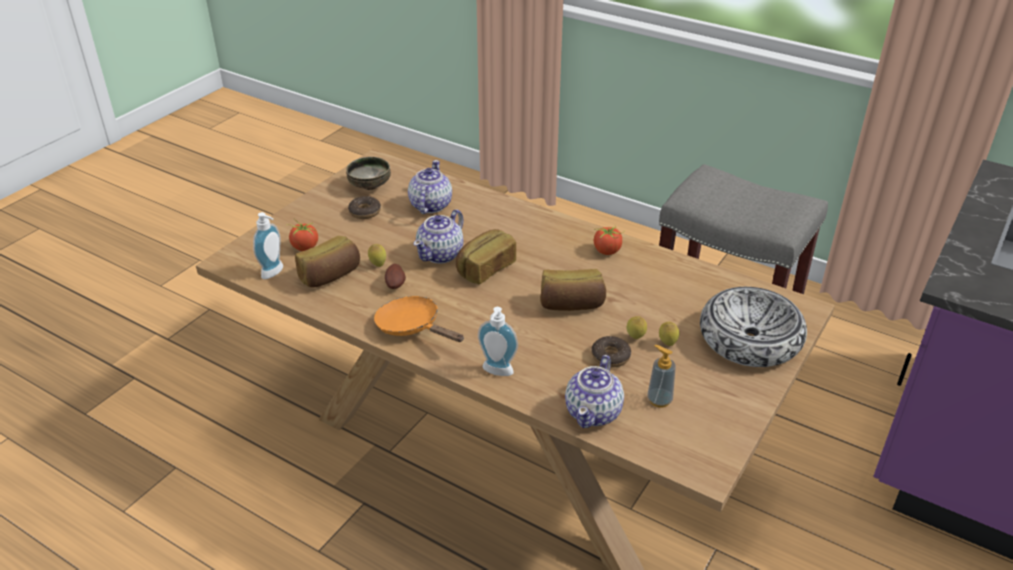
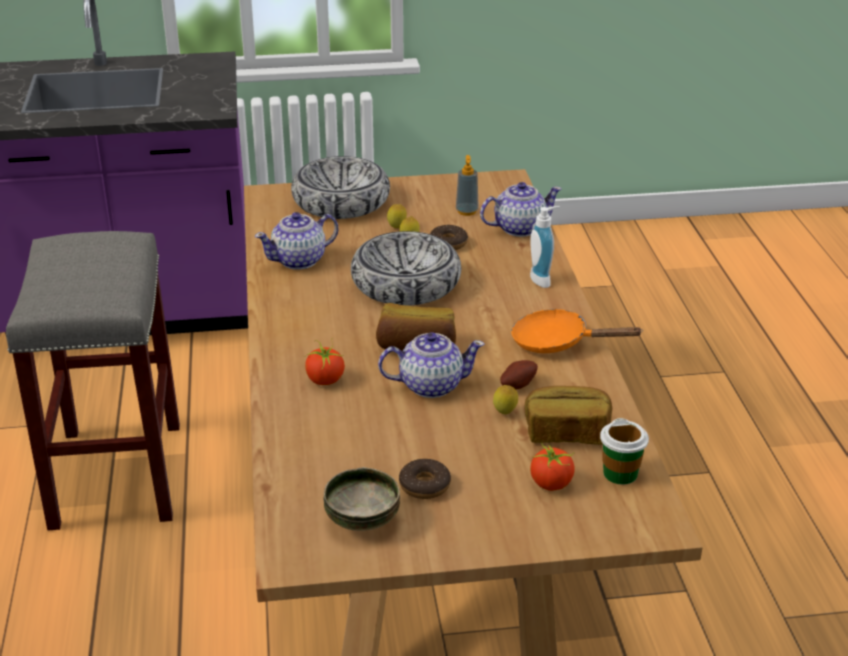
camera: 130 degrees left, 5 degrees down
soap dispenser [253,212,283,279] -> cup [600,418,649,484]
orange frying pan [374,296,464,342] -> orange frying pan turned 105 degrees clockwise [511,309,643,353]
teapot [408,160,452,214] -> teapot moved to [255,212,338,270]
bread [540,269,606,311] -> bowl [351,231,461,306]
tomato [594,226,625,255] -> tomato moved to [304,340,345,385]

